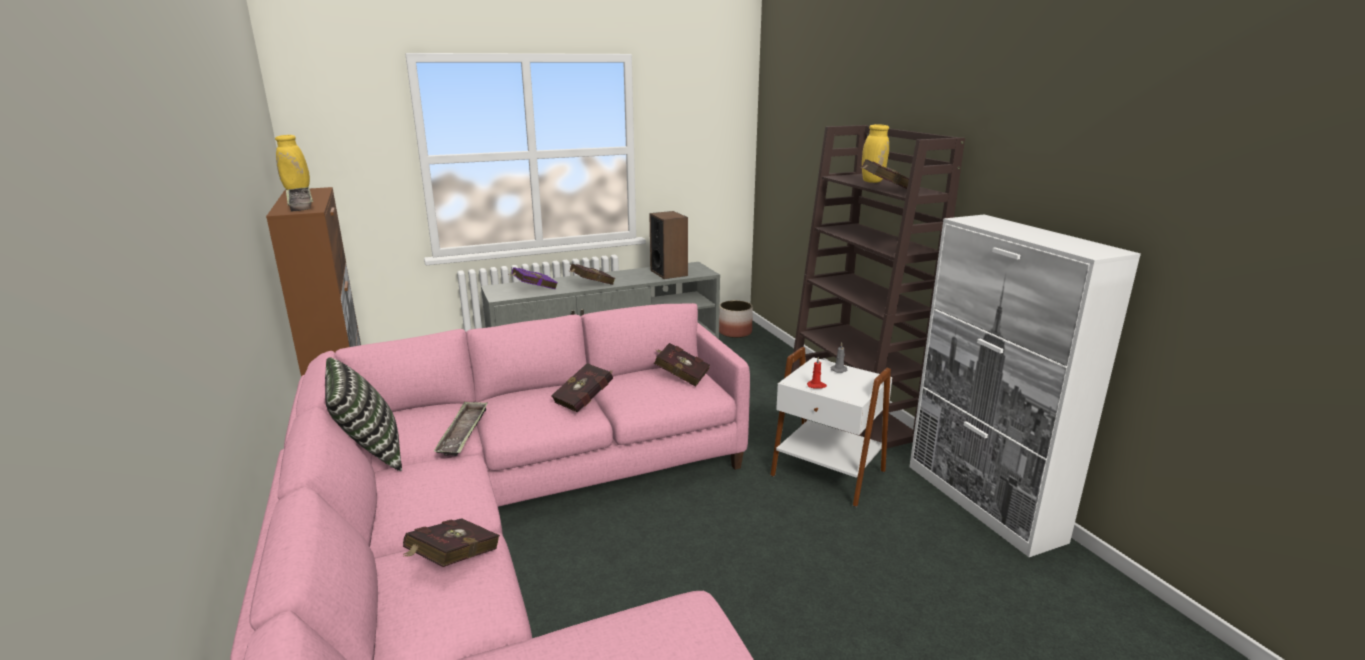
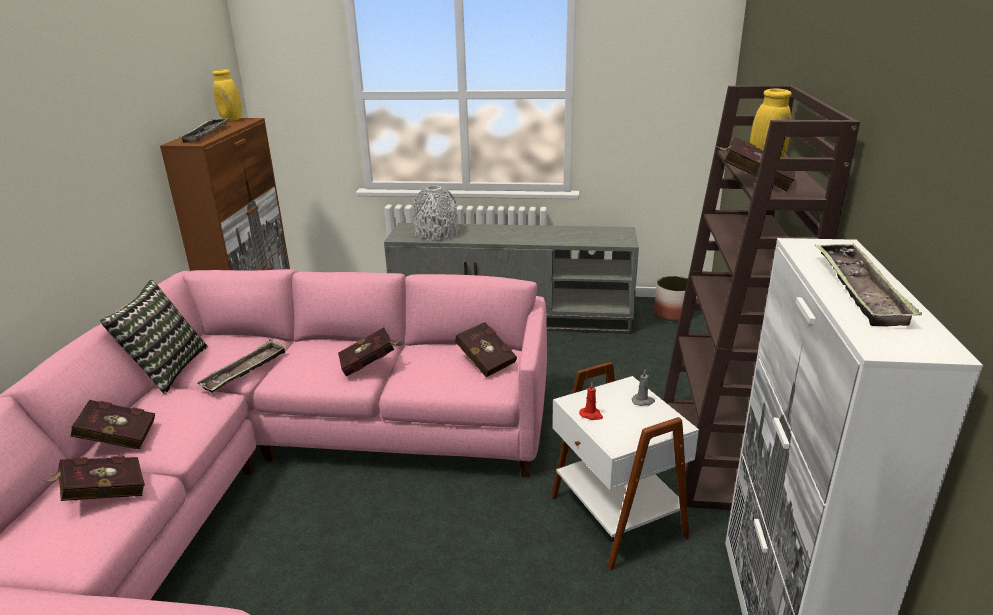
camera: 30 degrees right, 5 degrees up
purple book [509,267,558,289] -> grey vase [413,186,458,241]
red book [570,264,615,285] -> red book moved to [70,400,155,450]
speaker [649,211,688,279] -> none
none -> tray [815,244,922,327]

